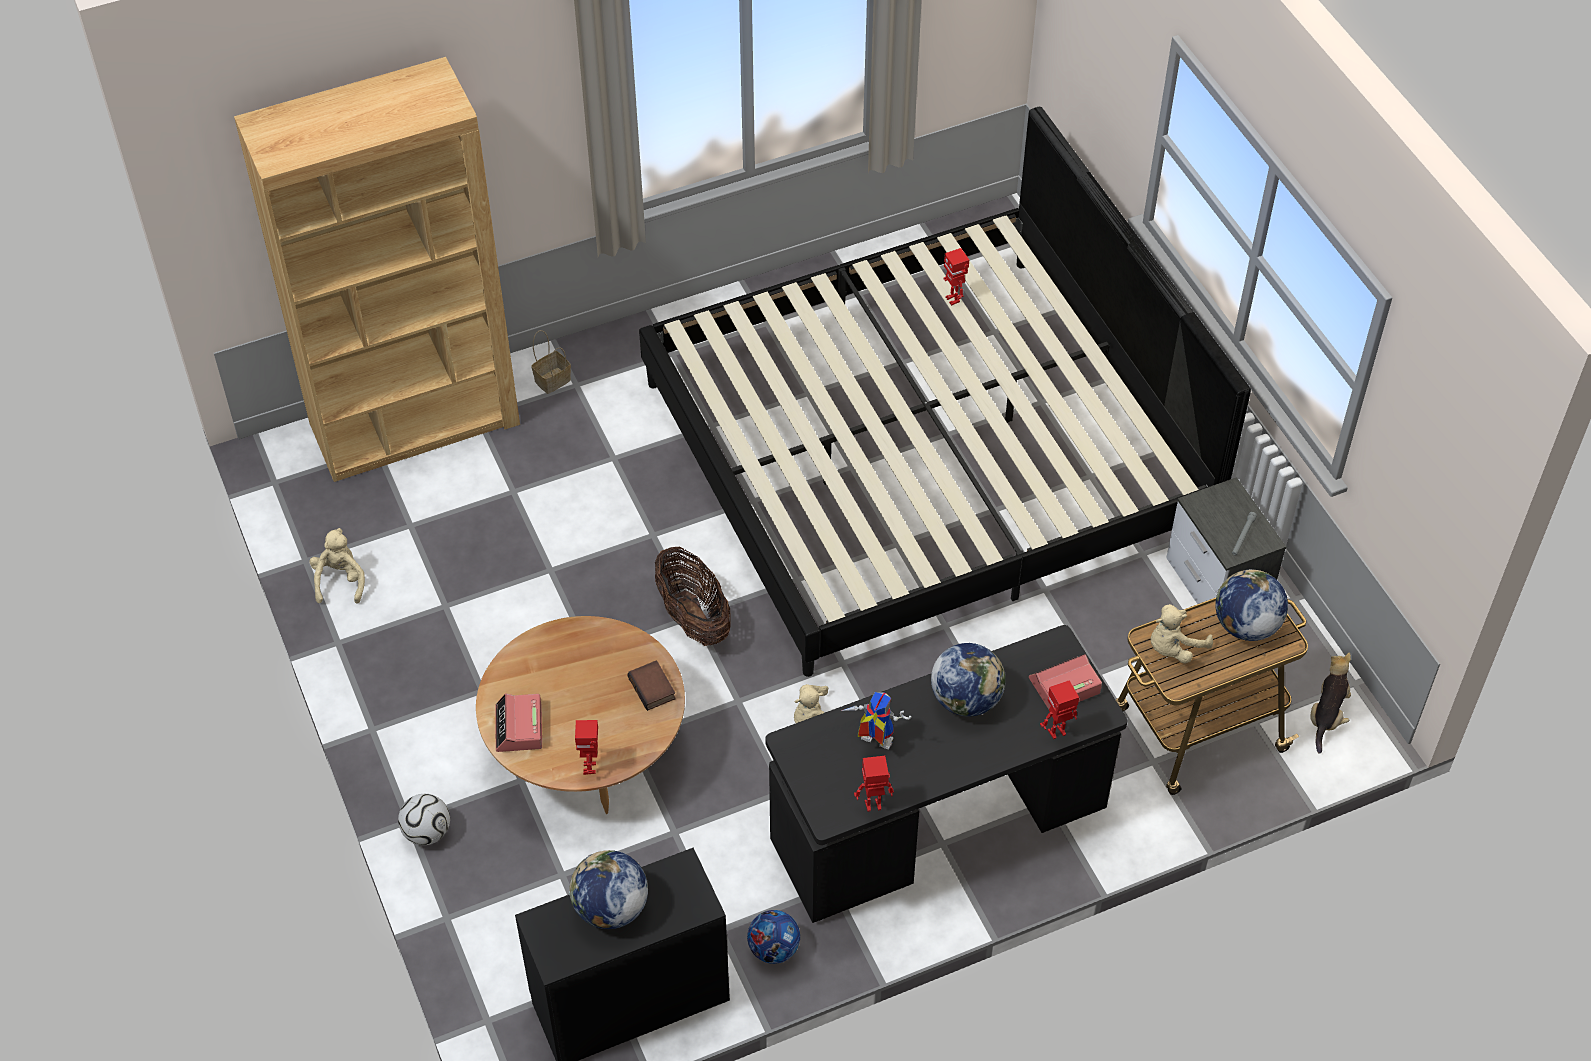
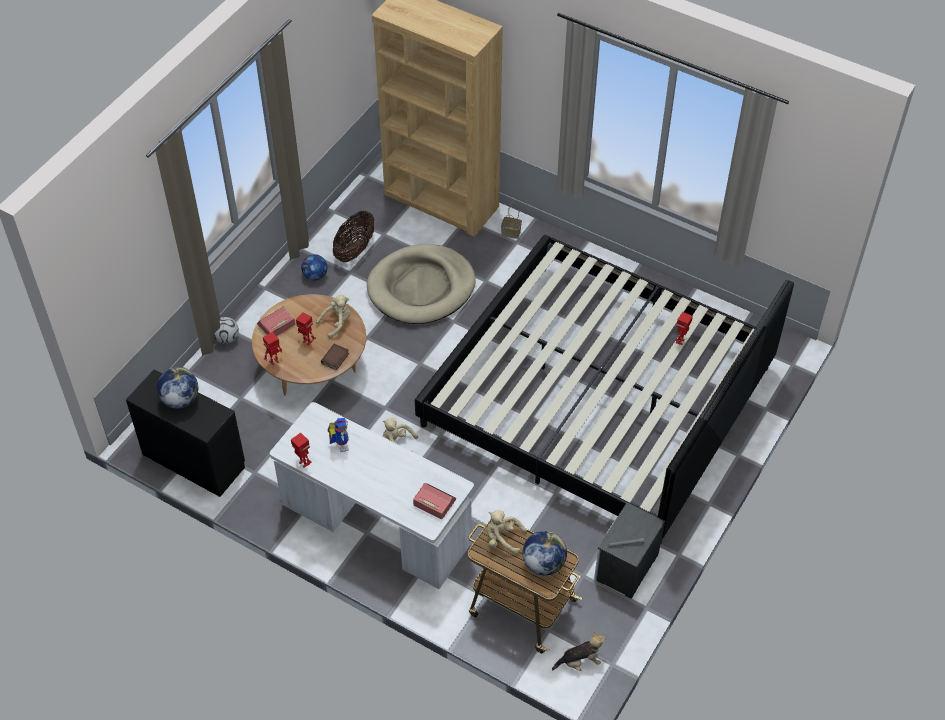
camera: 55 degrees right, 0 degrees up
beige plush toy [309,528,365,604] -> beige plush toy moved to [316,295,350,338]
basket [655,547,730,646] -> basket moved to [333,211,374,262]
football [747,910,800,964] -> football moved to [301,254,327,280]
black desk [765,625,1127,923] -> white desk [270,402,474,589]
globe [931,643,1006,717] -> none
toy robot [1040,680,1079,739] -> toy robot moved to [296,312,316,345]
none -> beige dog bed [367,244,476,324]

